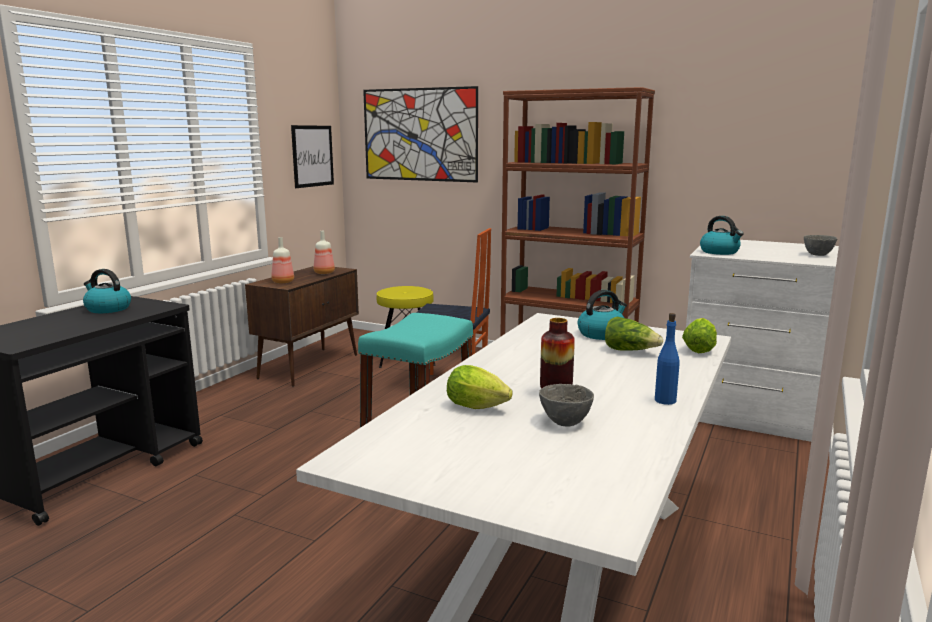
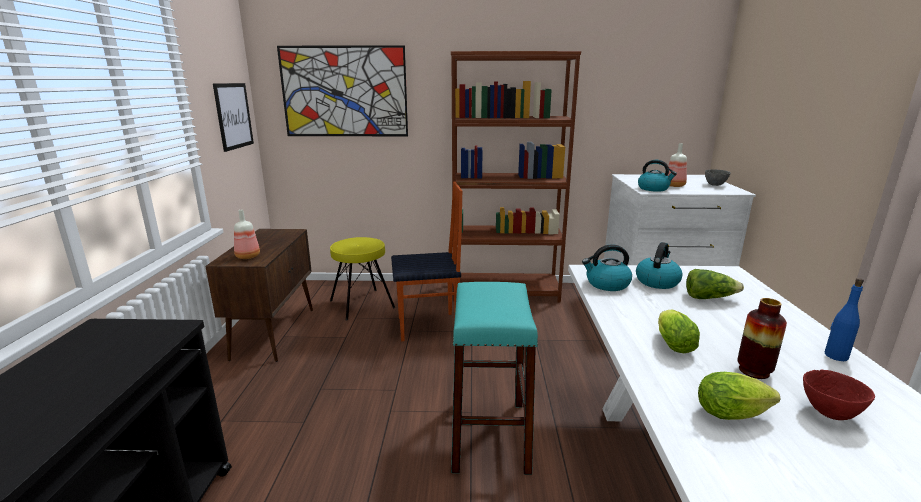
camera: 25 degrees left, 5 degrees up
kettle [83,269,131,313] -> kettle moved to [582,244,632,291]
bottle [314,231,335,274] -> bottle moved to [668,143,687,187]
grey bowl [539,384,594,427] -> red bowl [803,370,875,420]
lettuce [682,318,717,353] -> lettuce moved to [658,309,700,353]

